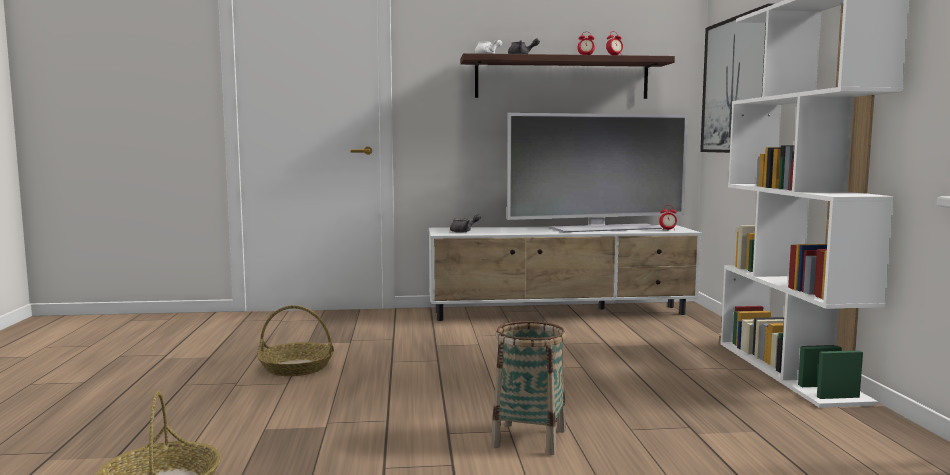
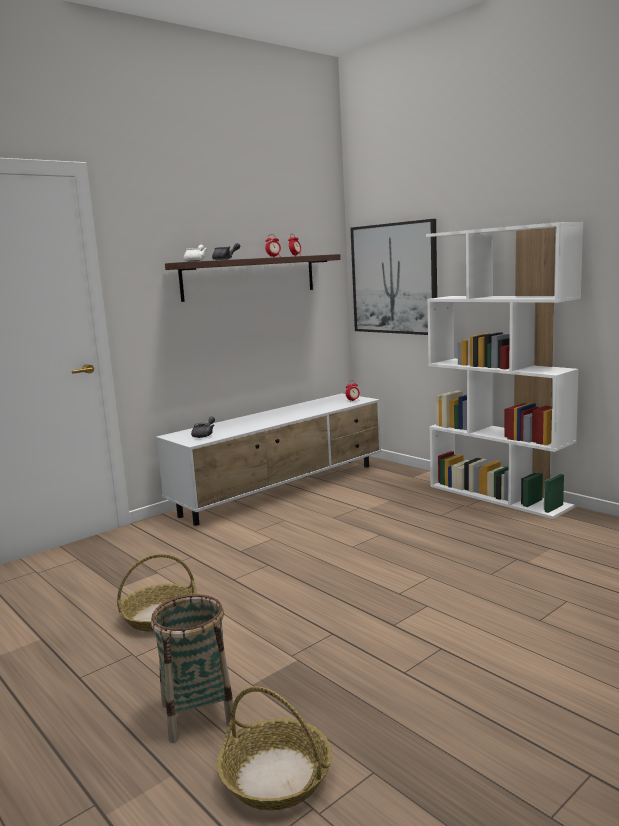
camera: 35 degrees left, 5 degrees up
basket [491,321,566,455] -> basket moved to [151,594,236,743]
television [507,113,688,232] -> none

